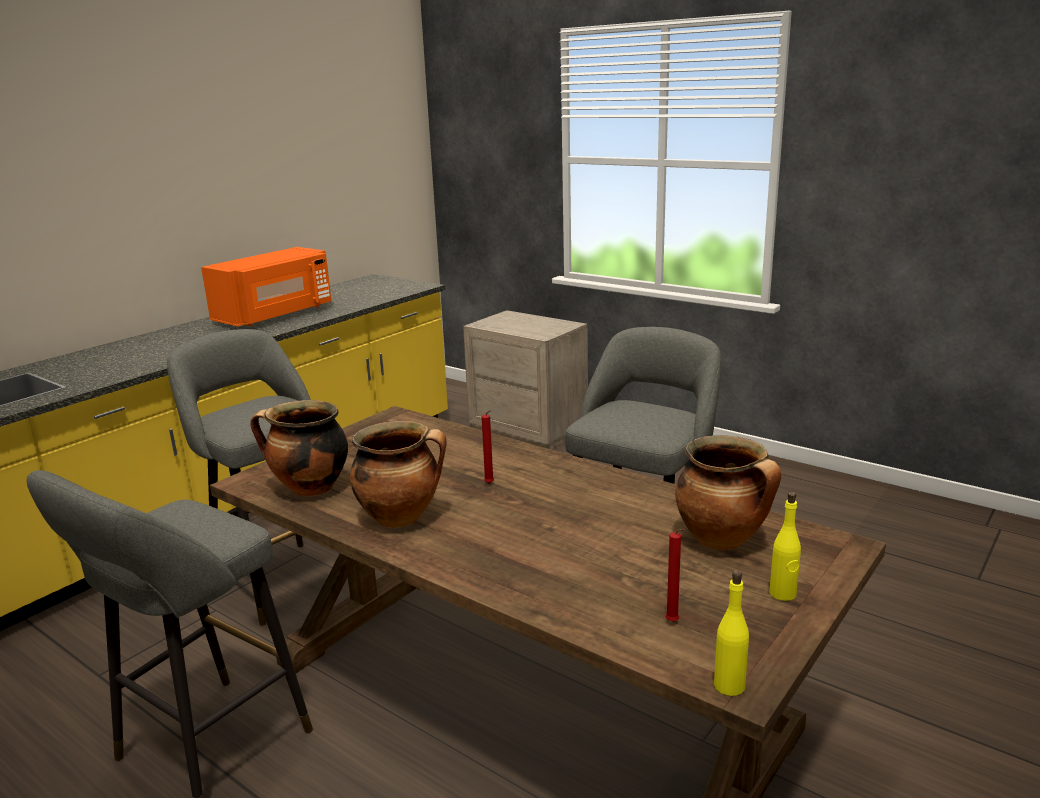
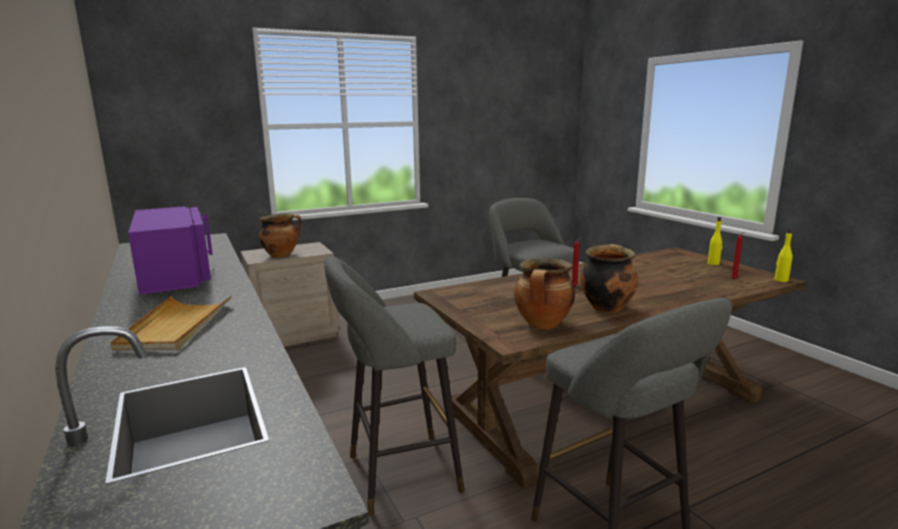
camera: 65 degrees left, 5 degrees down
orange microwave [201,247,331,326] -> purple microwave [128,206,213,295]
cooking pot [675,435,781,550] -> cooking pot moved to [259,214,301,258]
none -> beige tray [110,295,232,351]

